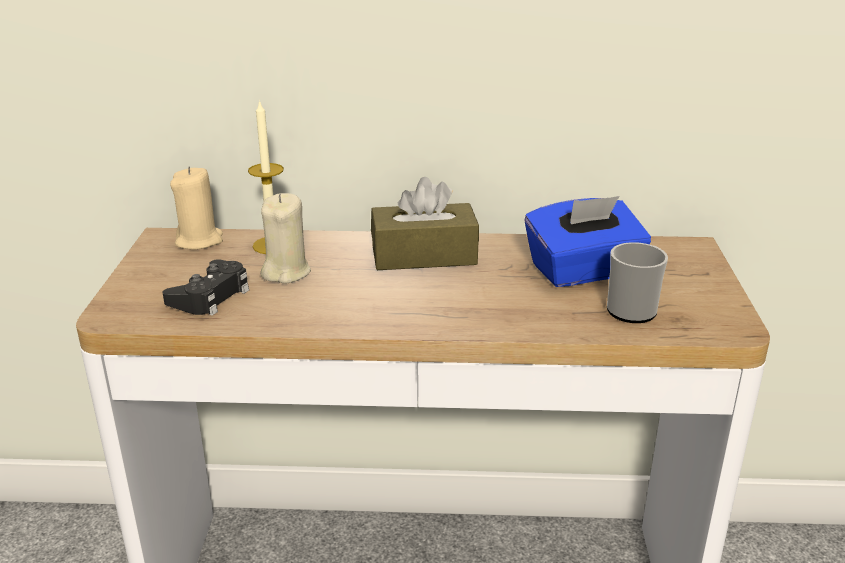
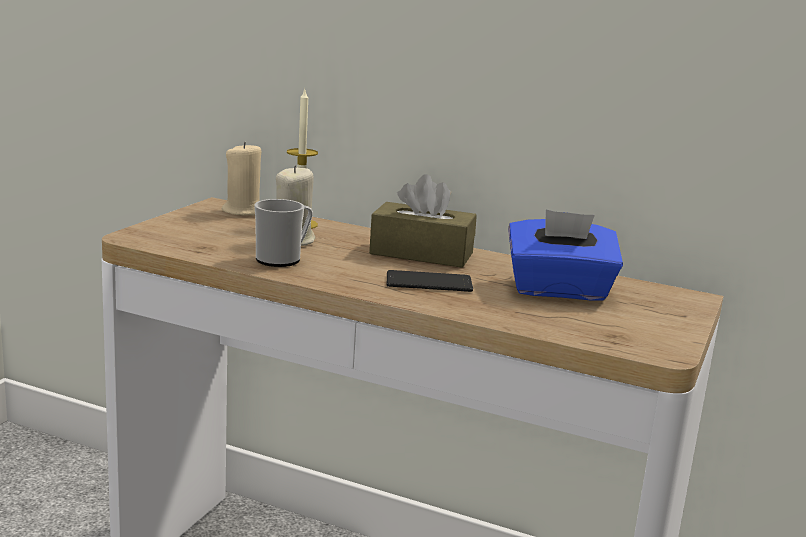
camera: 20 degrees right, 10 degrees down
black game controller [163,259,249,316] -> none
mug [607,242,668,323] -> mug moved to [254,199,313,267]
none -> phone [387,270,473,292]

